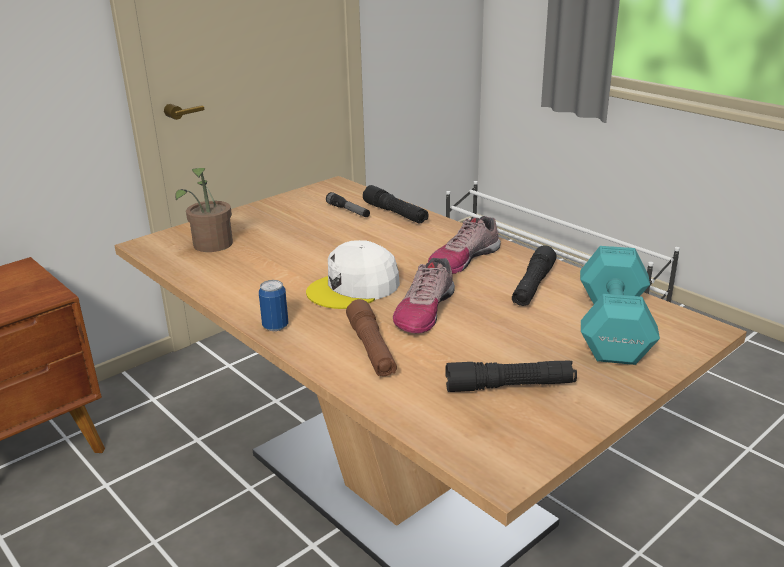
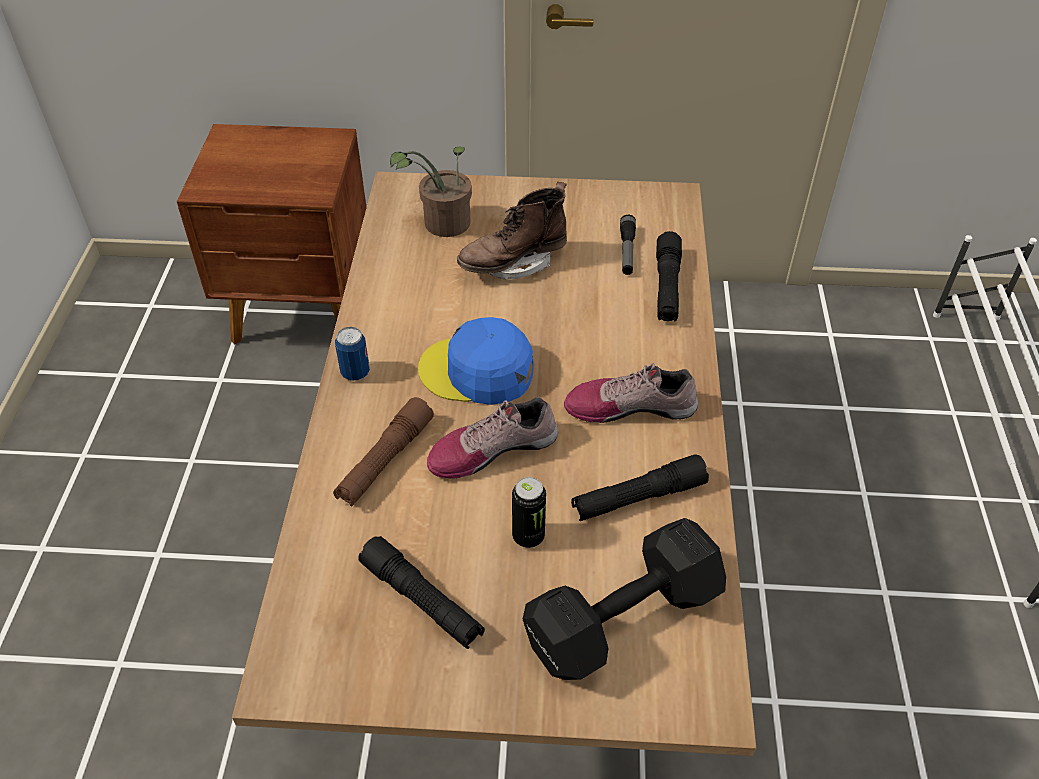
camera: 45 degrees right, 20 degrees up
white cap [306,240,400,309] -> blue cap [418,317,534,405]
turquoise dumbbell [580,246,660,365] -> black dumbbell [523,518,726,680]
none -> brown boot [457,182,567,280]
none -> can [512,477,546,548]

